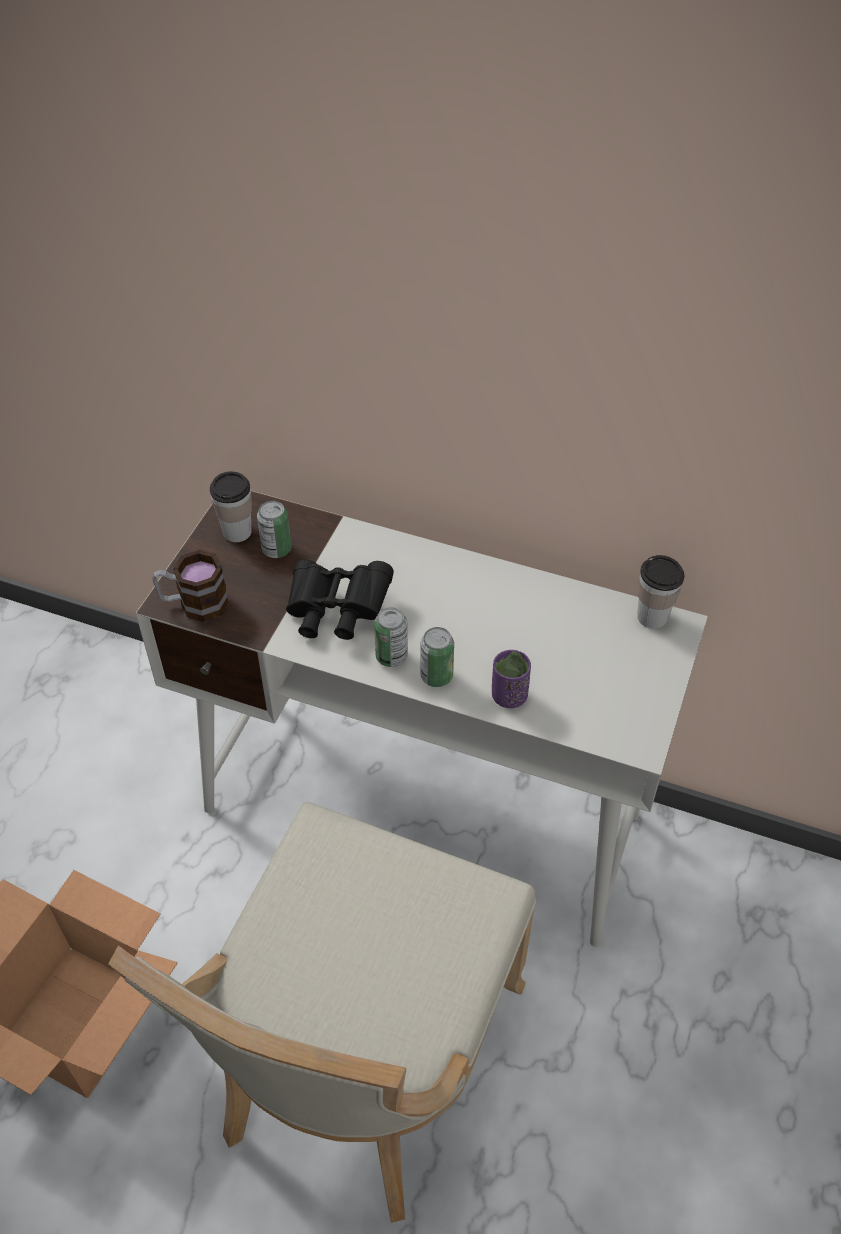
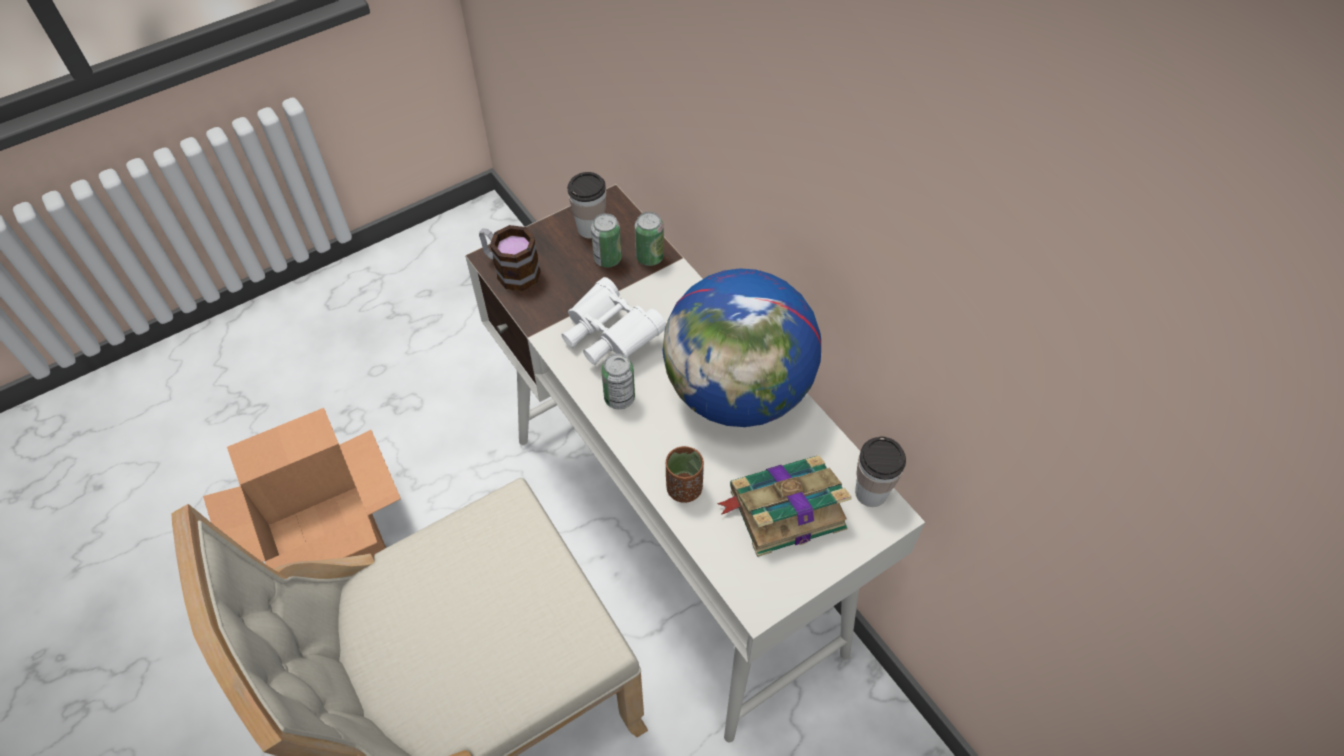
camera: 35 degrees right, 5 degrees up
black binoculars [286,560,394,640] -> white binoculars [561,277,666,365]
can [421,627,454,687] -> can moved to [635,212,664,266]
purple cup [492,650,531,708] -> brown cup [666,446,704,503]
none -> globe [662,268,821,427]
none -> book [717,455,852,557]

